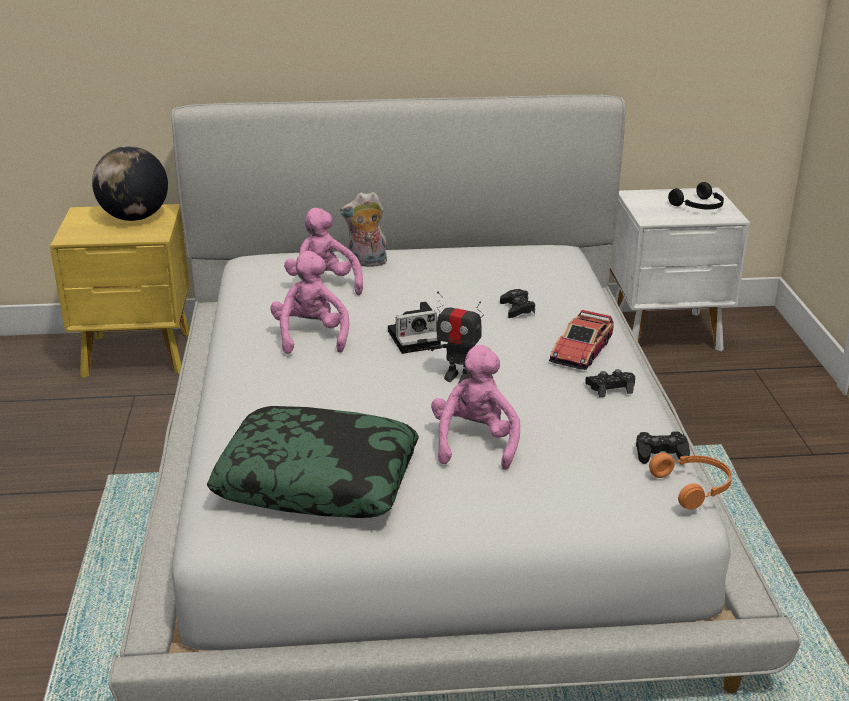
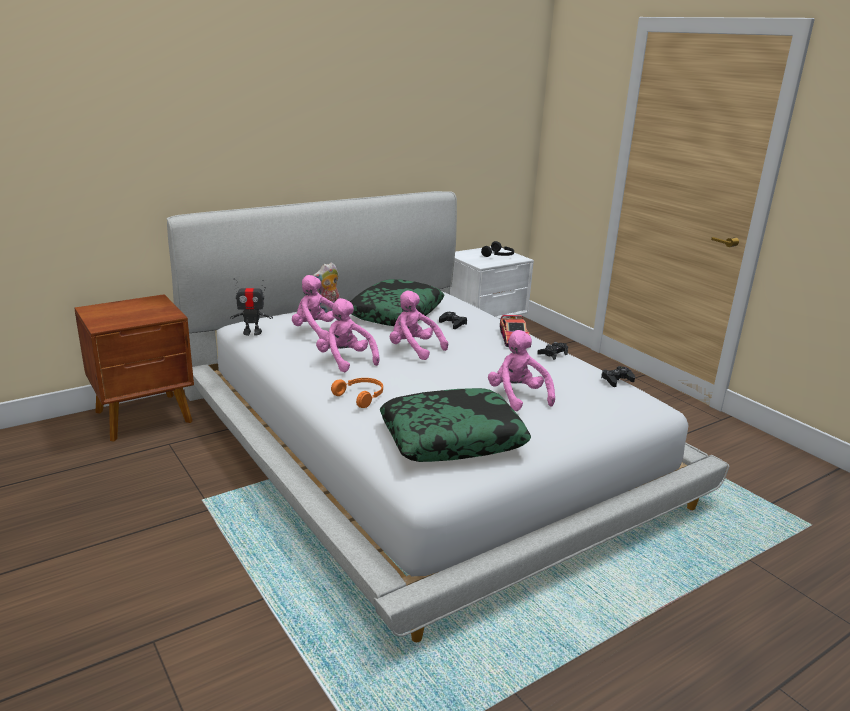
camera: 30 degrees left, 5 degrees down
yellow nightstand [50,204,190,378] -> brown nightstand [74,294,194,441]
globe [92,146,168,221] -> none
camera [388,302,441,354] -> pink plush toy [390,290,448,360]
toy robot [428,291,484,384] -> toy robot moved to [230,278,273,336]
orange headphones [649,453,732,510] -> orange headphones moved to [331,378,383,408]
none -> pillow [350,279,445,326]

